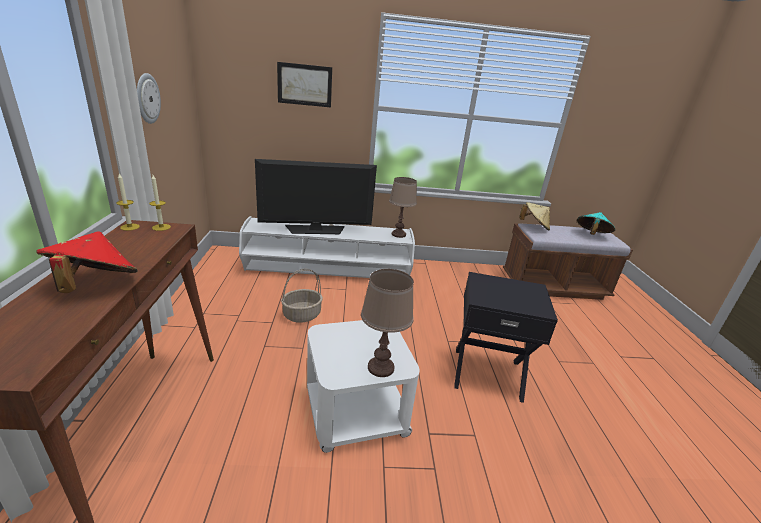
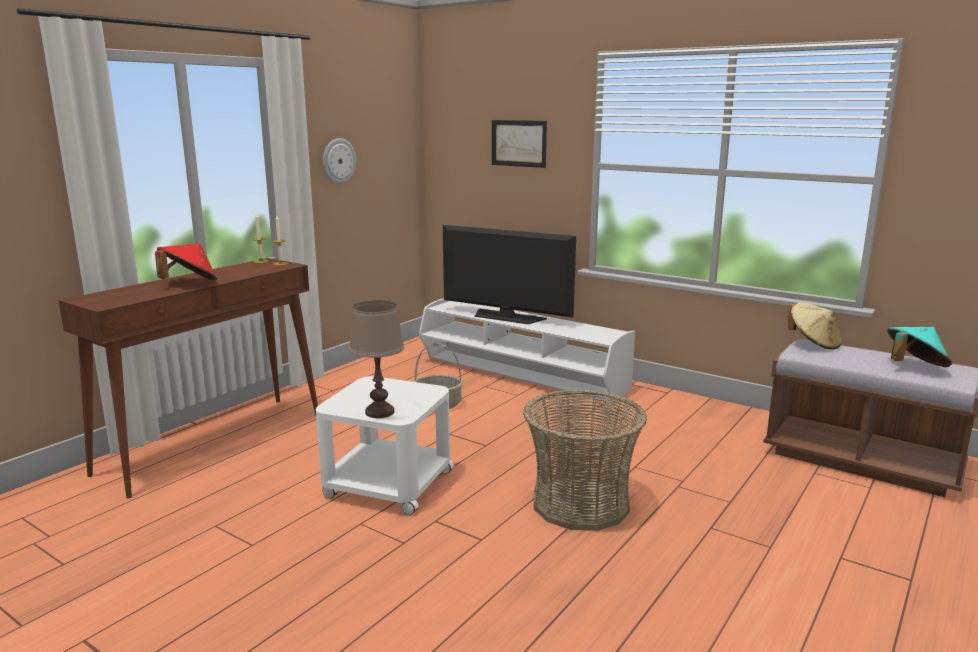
camera: 40 degrees right, 10 degrees down
brown table lamp [389,177,417,238] -> none
black side table [454,272,558,403] -> basket [523,389,647,531]

